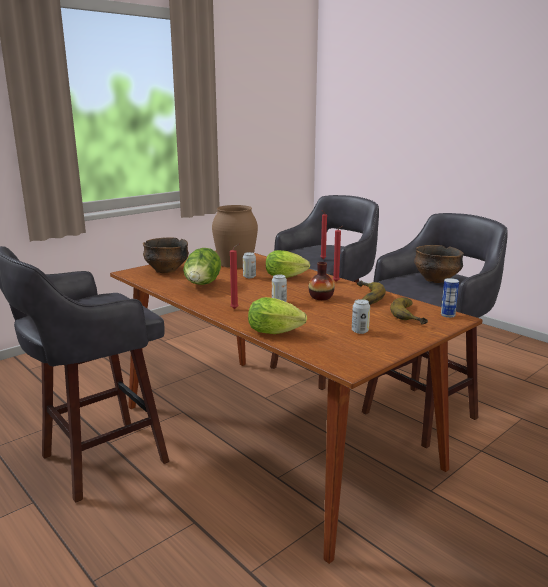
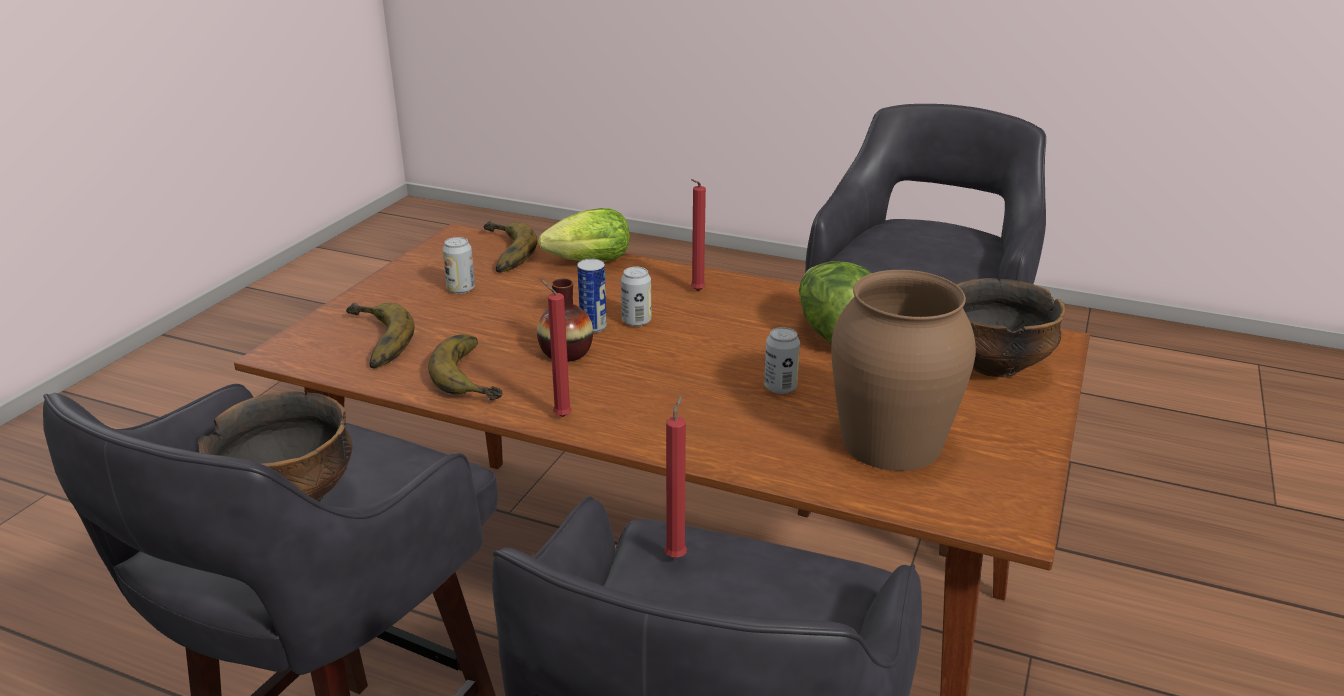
camera: 155 degrees right, 10 degrees up
lettuce [266,250,310,278] -> none
can [441,278,459,318] -> can moved to [577,259,607,333]
none -> banana [484,221,537,273]

